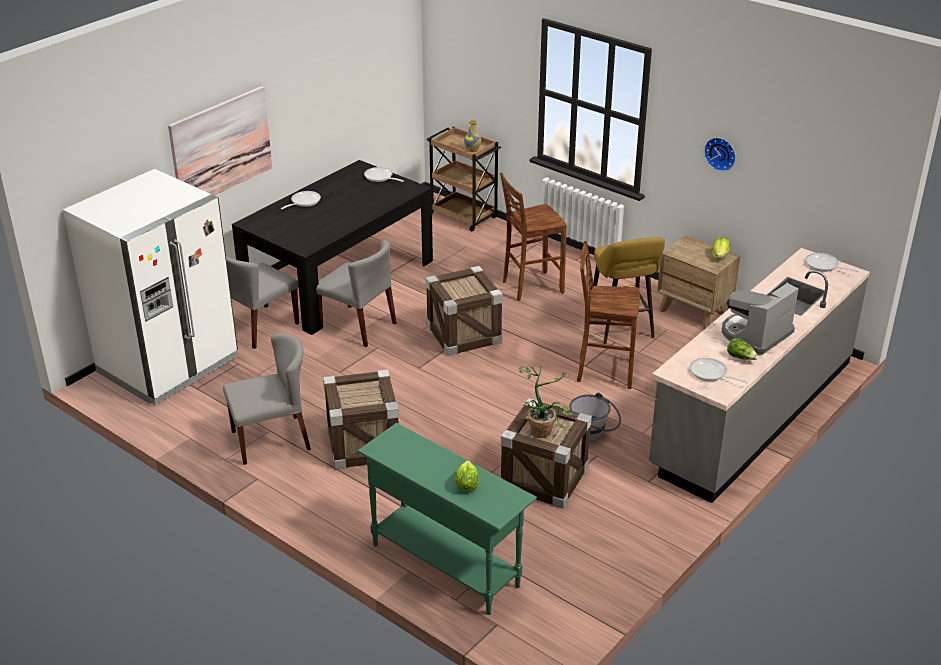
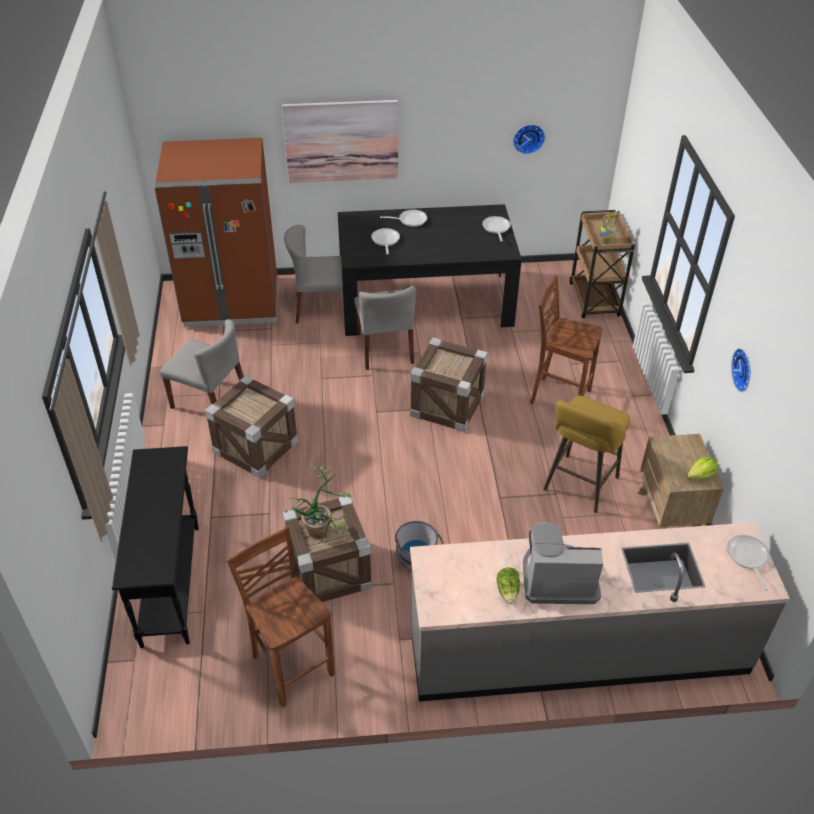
camera: 45 degrees right, 10 degrees up
white fridge [63,169,238,405] -> brown fridge [155,138,277,327]
green console table [357,423,537,615] -> black console table [112,446,199,648]
lettuce [455,460,479,491] -> none
brown stool [577,241,640,389] -> brown stool moved to [226,526,335,708]
frying pan [689,358,748,383] -> frying pan moved to [371,228,400,254]
none -> wall clock [513,124,545,154]

